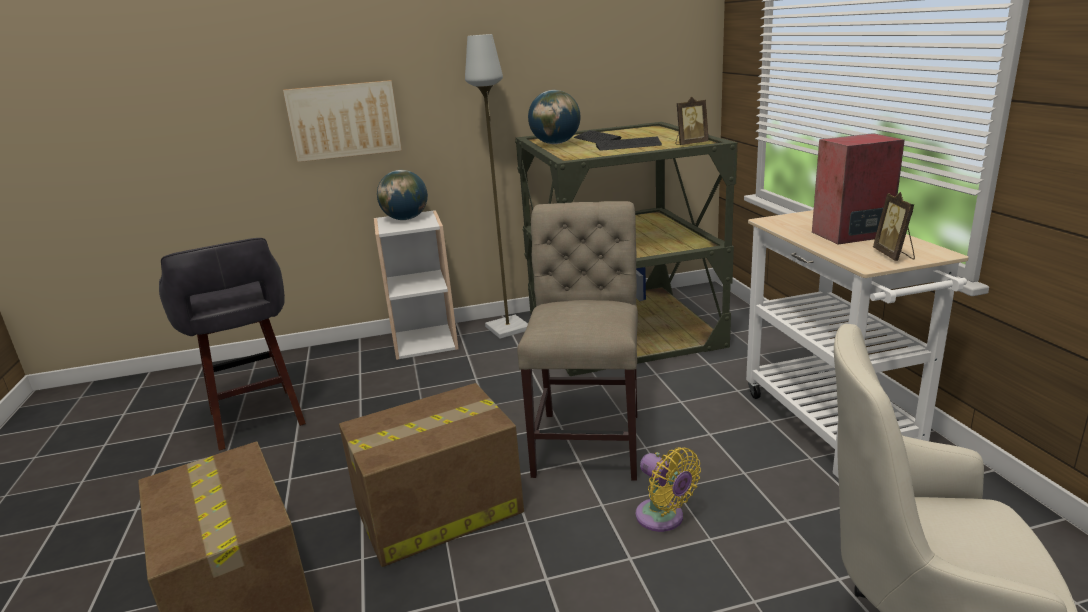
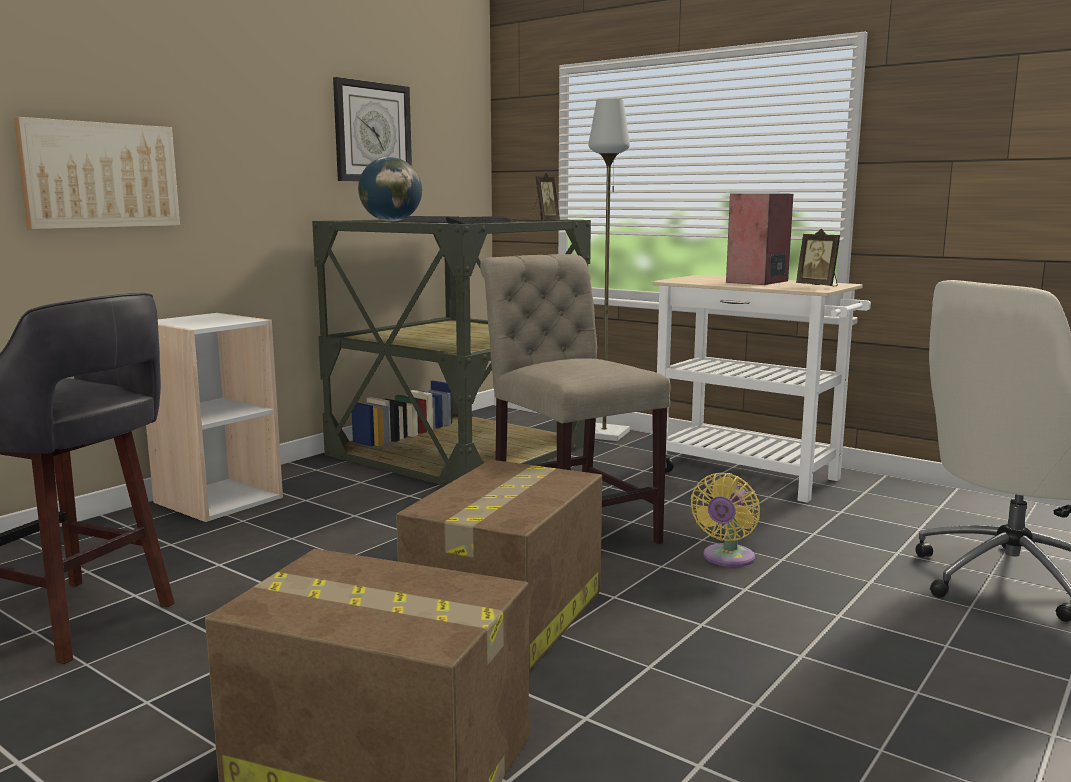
camera: 40 degrees left, 10 degrees down
globe [377,170,428,220] -> none
grey floor lamp [465,34,528,339] -> grey floor lamp moved to [589,98,630,441]
yellow fan [636,447,701,532] -> yellow fan turned 105 degrees clockwise [691,473,760,567]
none -> wall clock [333,77,412,181]

